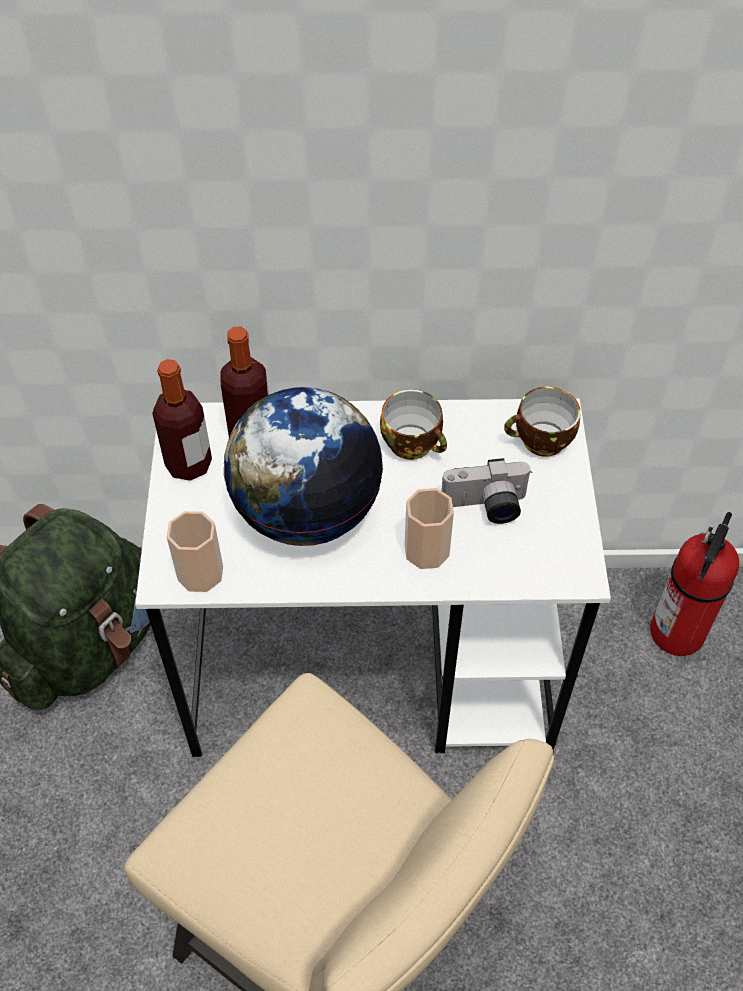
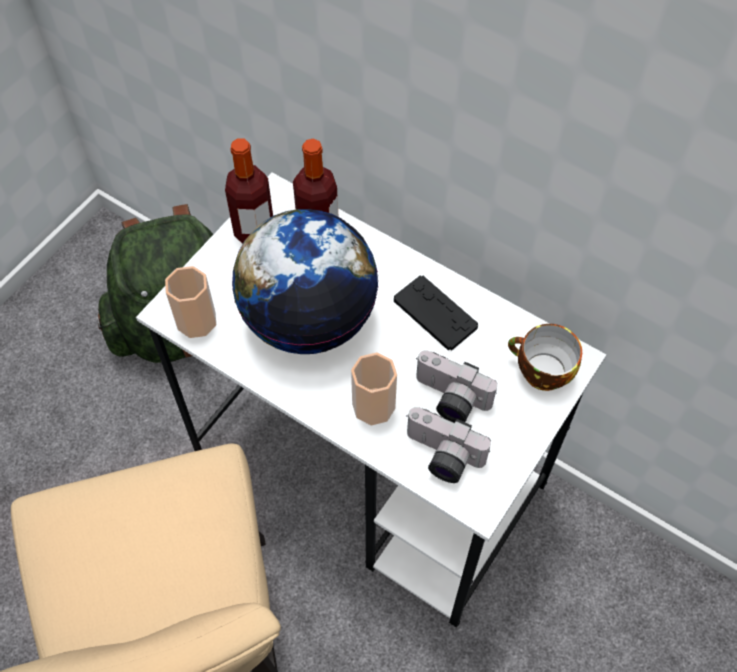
camera: 35 degrees right, 5 degrees up
cup [380,390,447,460] -> black game controller [394,276,478,351]
fire extinguisher [650,512,739,656] -> none
none -> camera [406,407,491,483]

